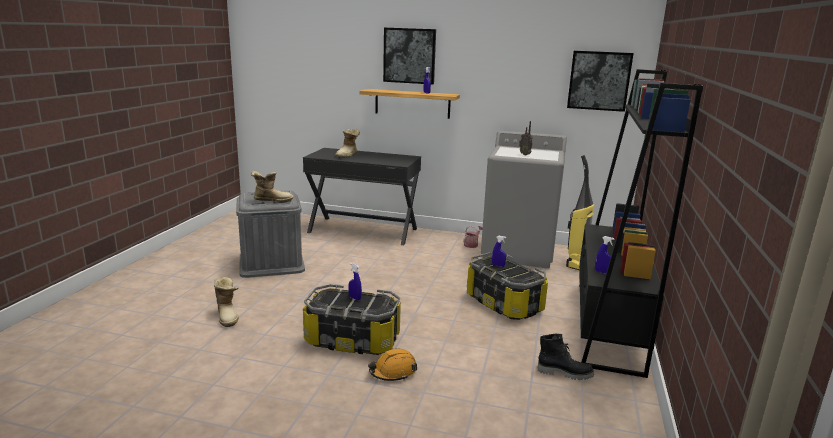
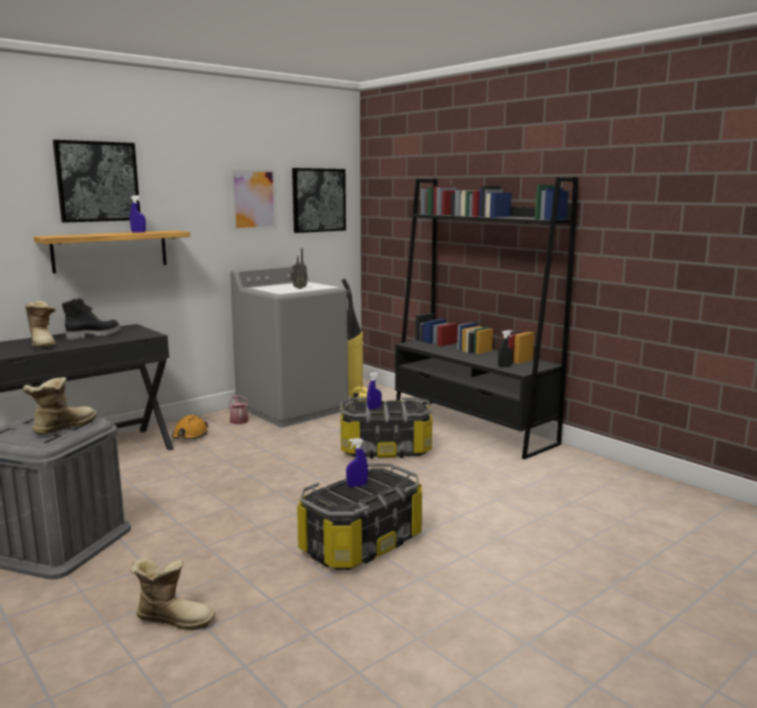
camera: 55 degrees left, 5 degrees down
orange hard hat [368,348,417,381] -> orange hard hat moved to [172,415,208,439]
black boot [537,334,594,380] -> black boot moved to [62,298,121,340]
blue spray bottle [595,236,615,274] -> black spray bottle [498,330,513,367]
none -> picture [230,169,277,231]

